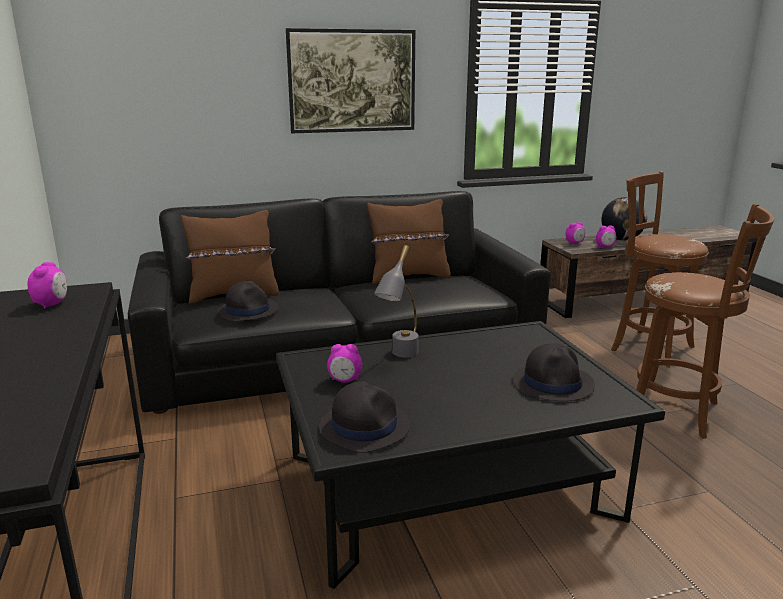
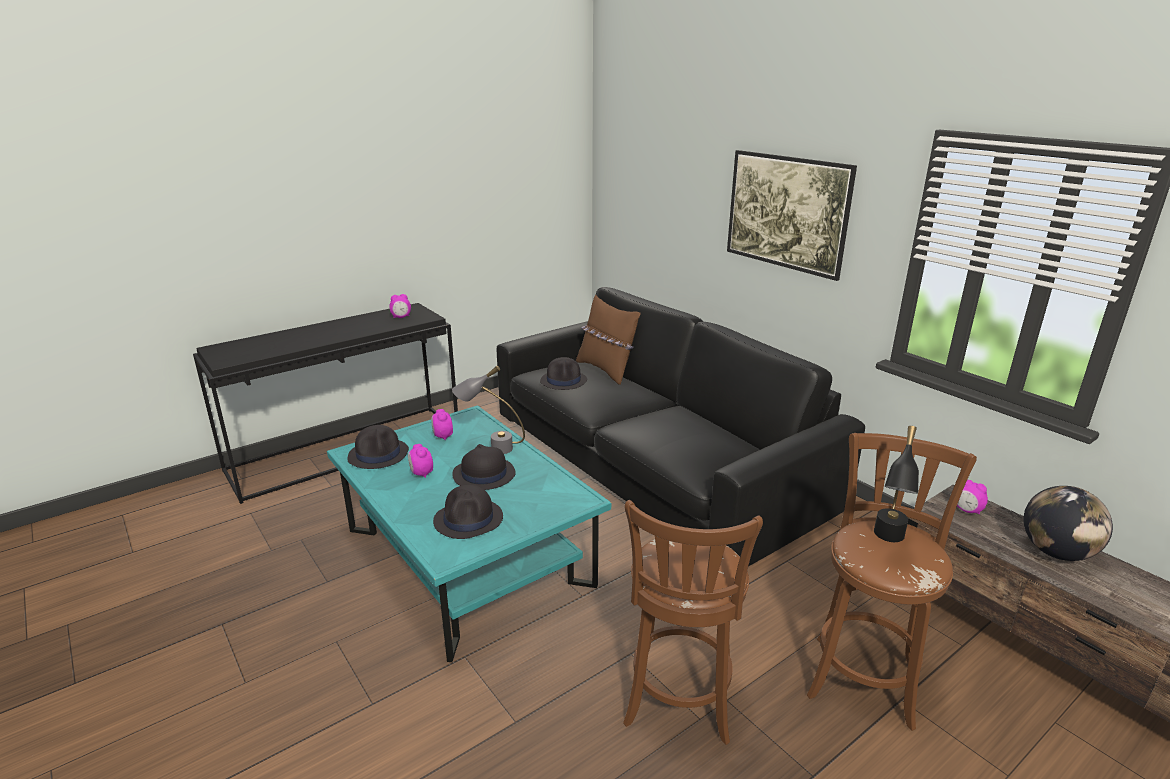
camera: 70 degrees right, 5 degrees up
black coffee table [276,321,665,589] -> turquoise coffee table [327,406,611,662]
brown pillow [367,199,451,284] -> none
alarm clock [596,225,616,248] -> alarm clock moved to [408,444,433,478]
none -> black hat [452,444,516,490]
none -> black table lamp [874,426,919,542]

